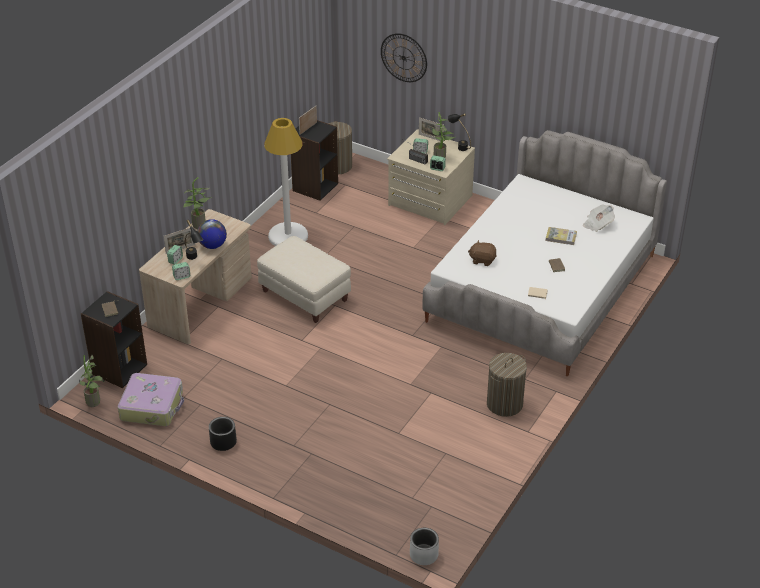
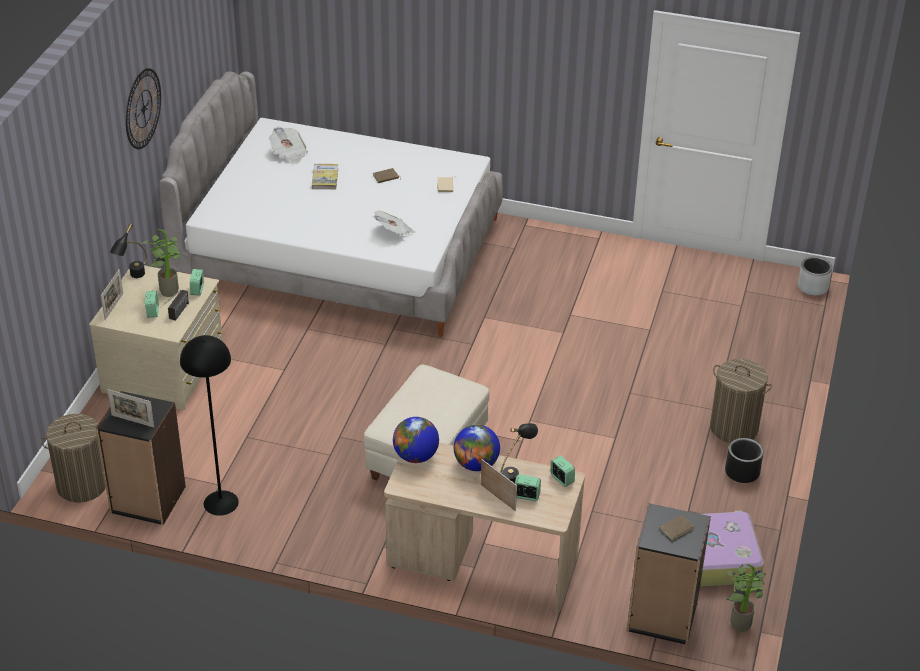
camera: 105 degrees left, 0 degrees up
potted plant [183,177,211,229] -> none
white floor lamp [264,118,308,246] -> none
wall clock [381,33,427,82] -> wall clock moved to [126,68,161,149]
brown plush toy [468,240,497,266] -> newspaper [373,211,415,235]
laundry basket [487,353,527,417] -> laundry basket moved to [710,359,772,443]
none -> black floor lamp [180,335,239,516]
none -> globe [393,417,439,463]

